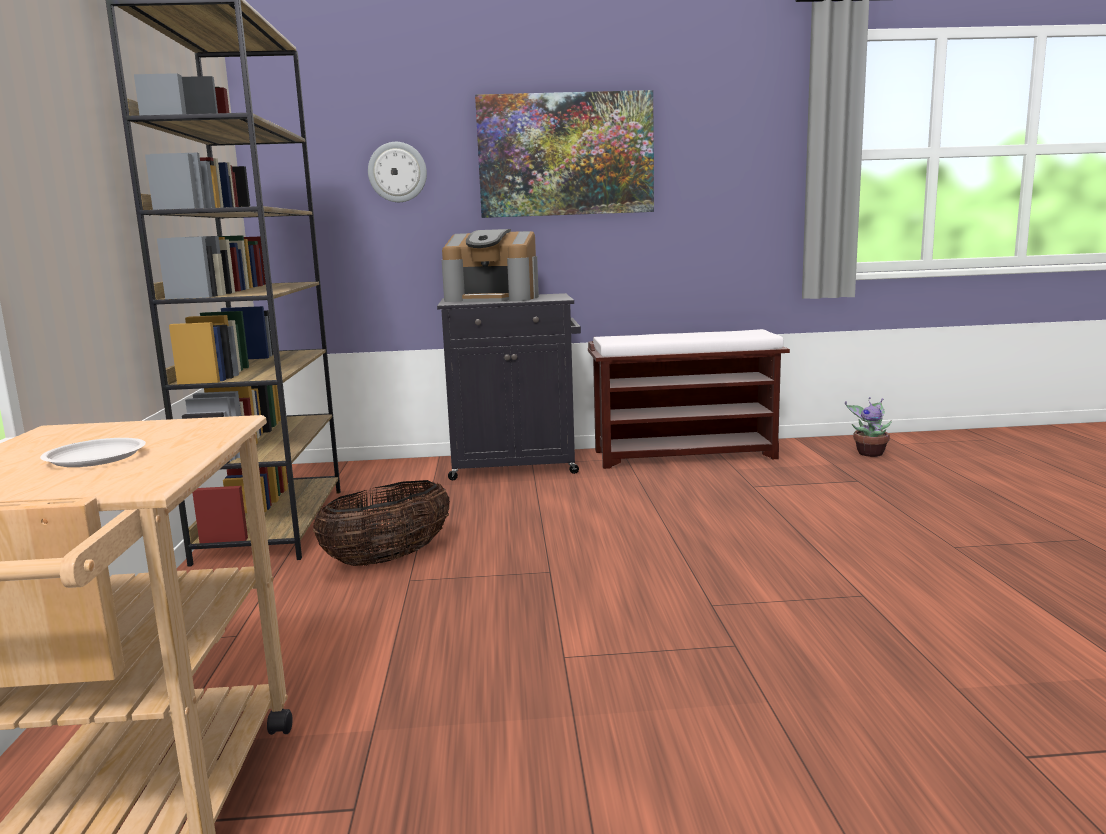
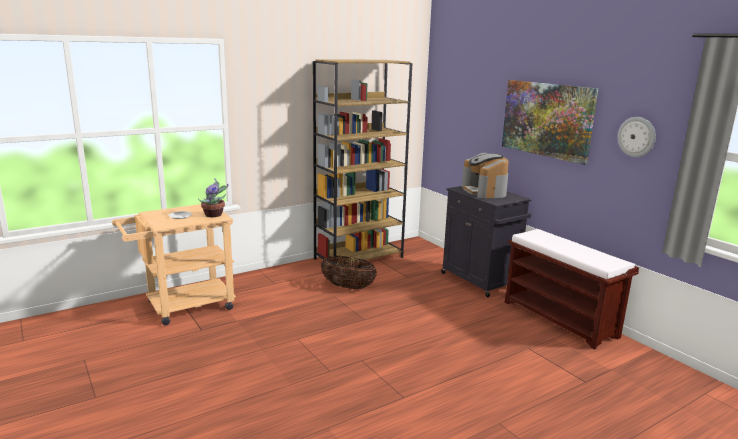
camera: 60 degrees right, 5 degrees up
wall clock [368,142,427,202] -> wall clock moved to [617,117,656,157]
potted plant [845,397,892,457] -> potted plant moved to [198,179,228,217]

